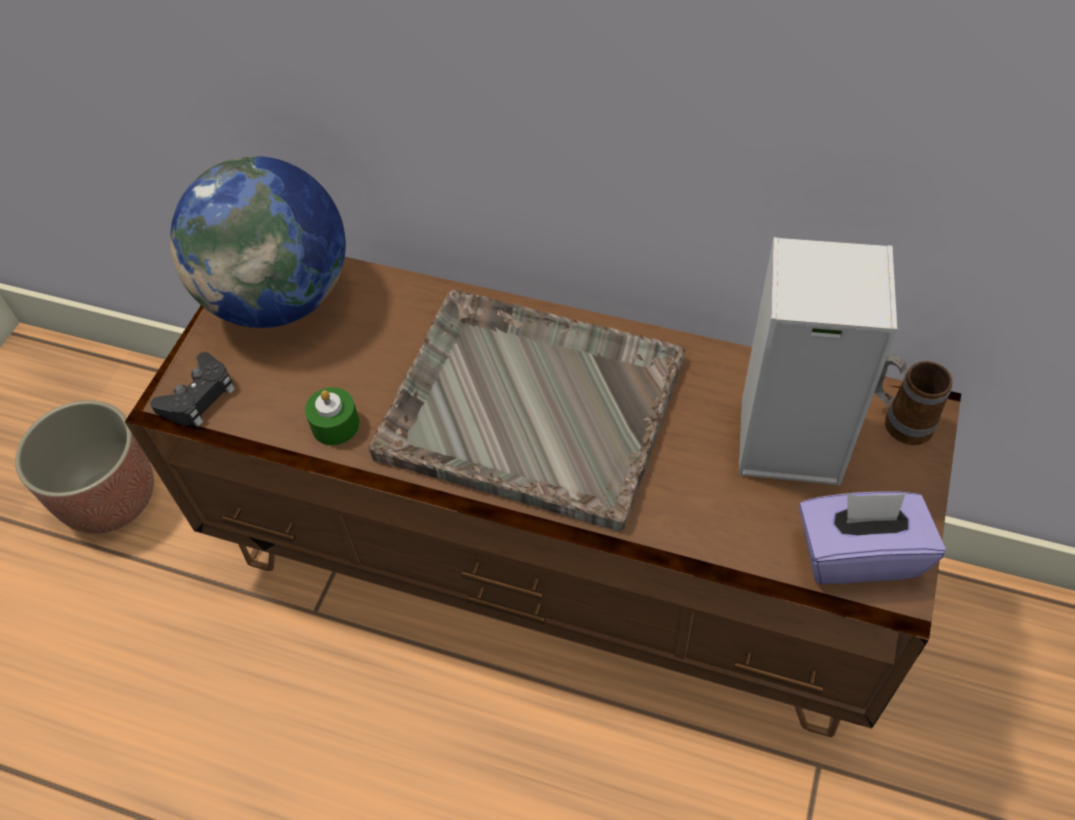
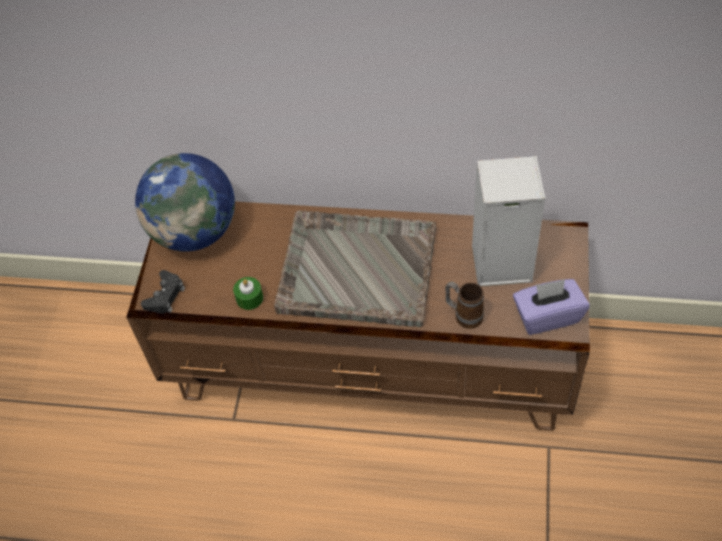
camera: 10 degrees left, 0 degrees up
planter [15,400,154,534] -> none
mug [875,355,952,445] -> mug moved to [445,282,484,329]

